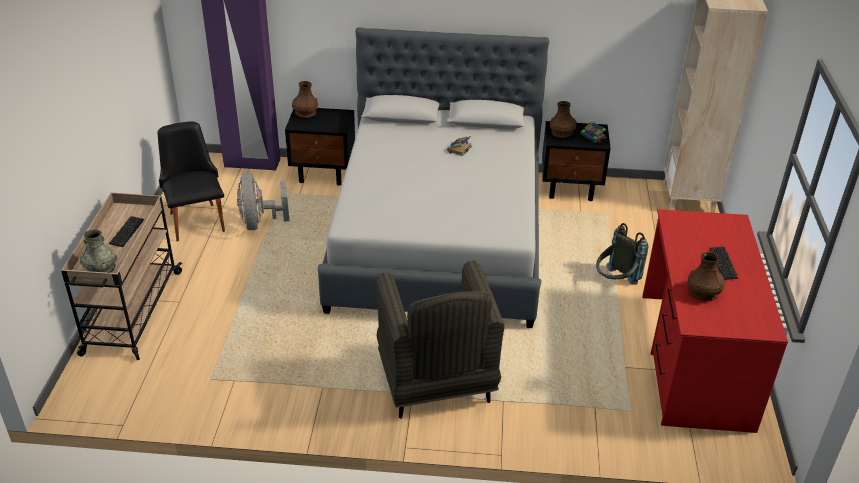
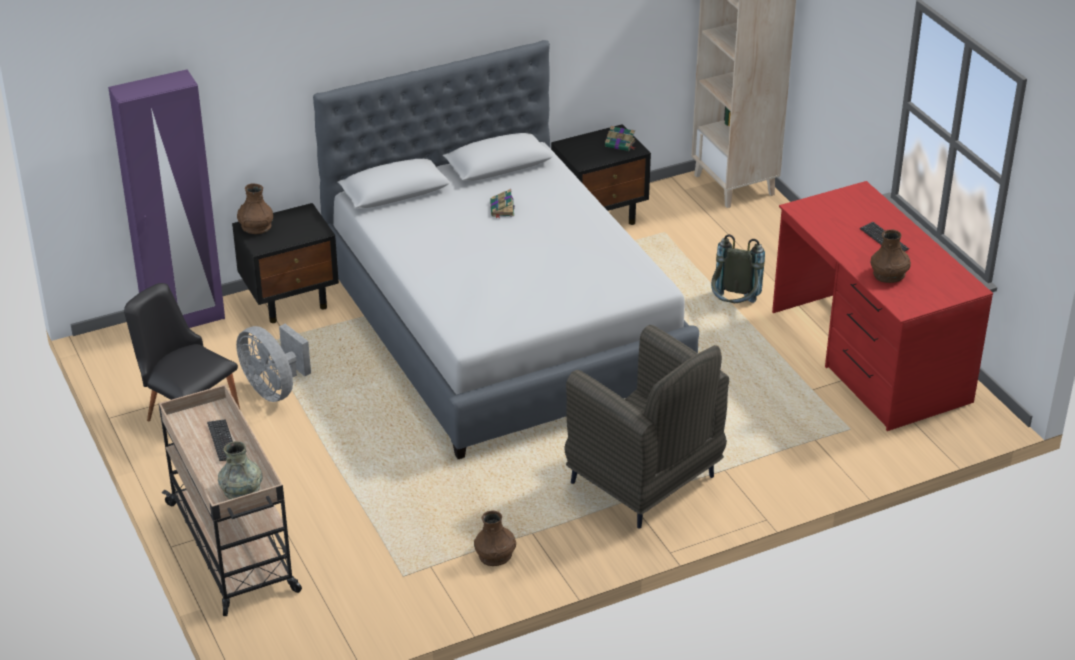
camera: 30 degrees left, 0 degrees up
brown vase [550,101,577,138] -> brown vase moved to [474,510,516,566]

